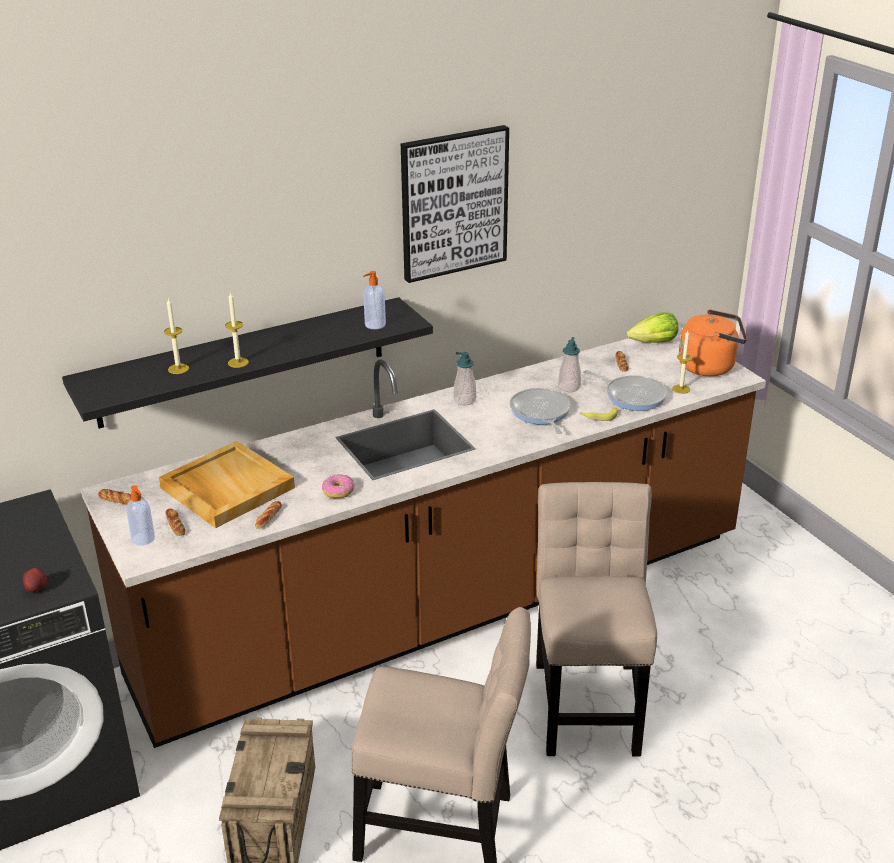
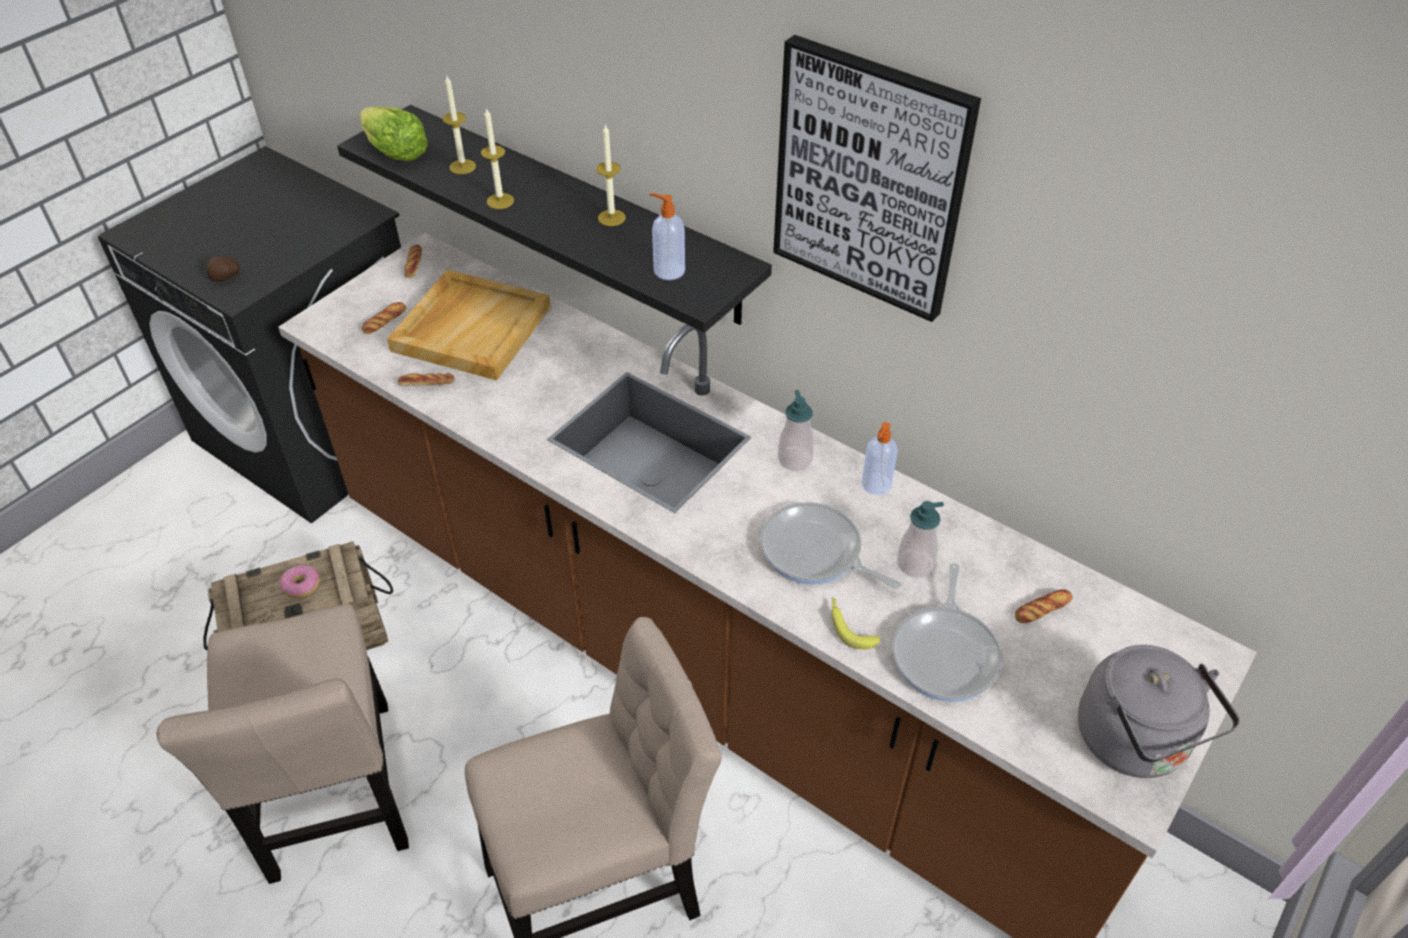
camera: 65 degrees right, 15 degrees up
apple [23,568,47,593] -> potato [206,256,240,282]
soap dispenser [126,485,155,546] -> soap dispenser moved to [862,422,898,495]
donut [322,474,354,498] -> donut moved to [280,565,320,598]
frying pan [510,388,571,434] -> frying pan turned 105 degrees counterclockwise [760,502,901,589]
lettuce [627,312,678,343] -> lettuce moved to [360,107,428,161]
candle [672,331,692,394] -> candle moved to [596,124,626,226]
orange kettle [679,309,747,376] -> grey kettle [1078,645,1240,778]

